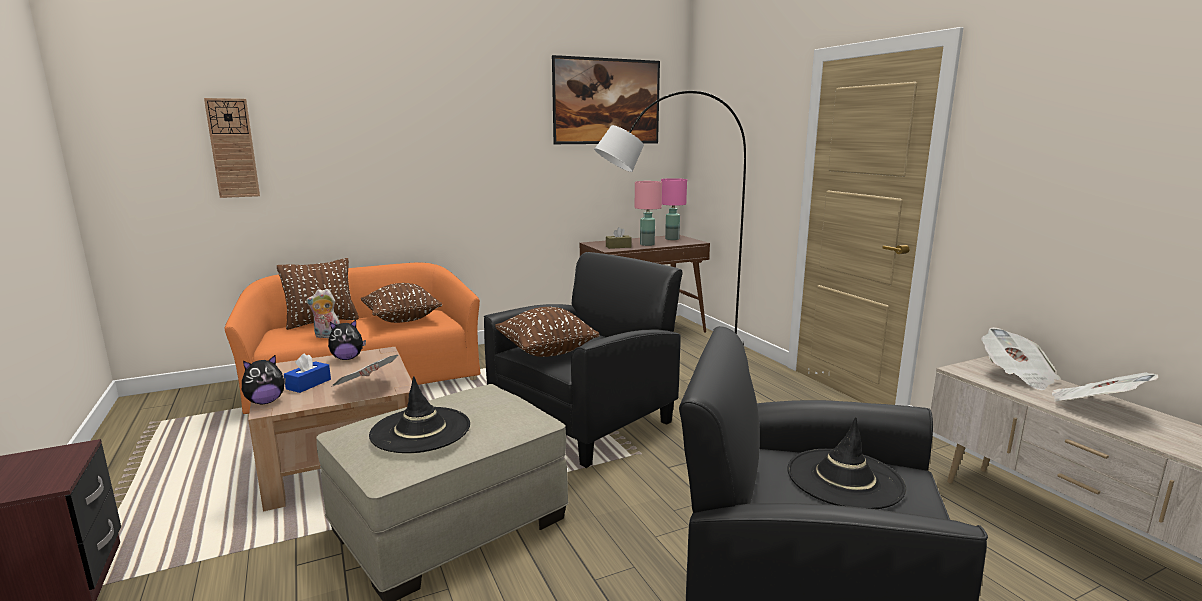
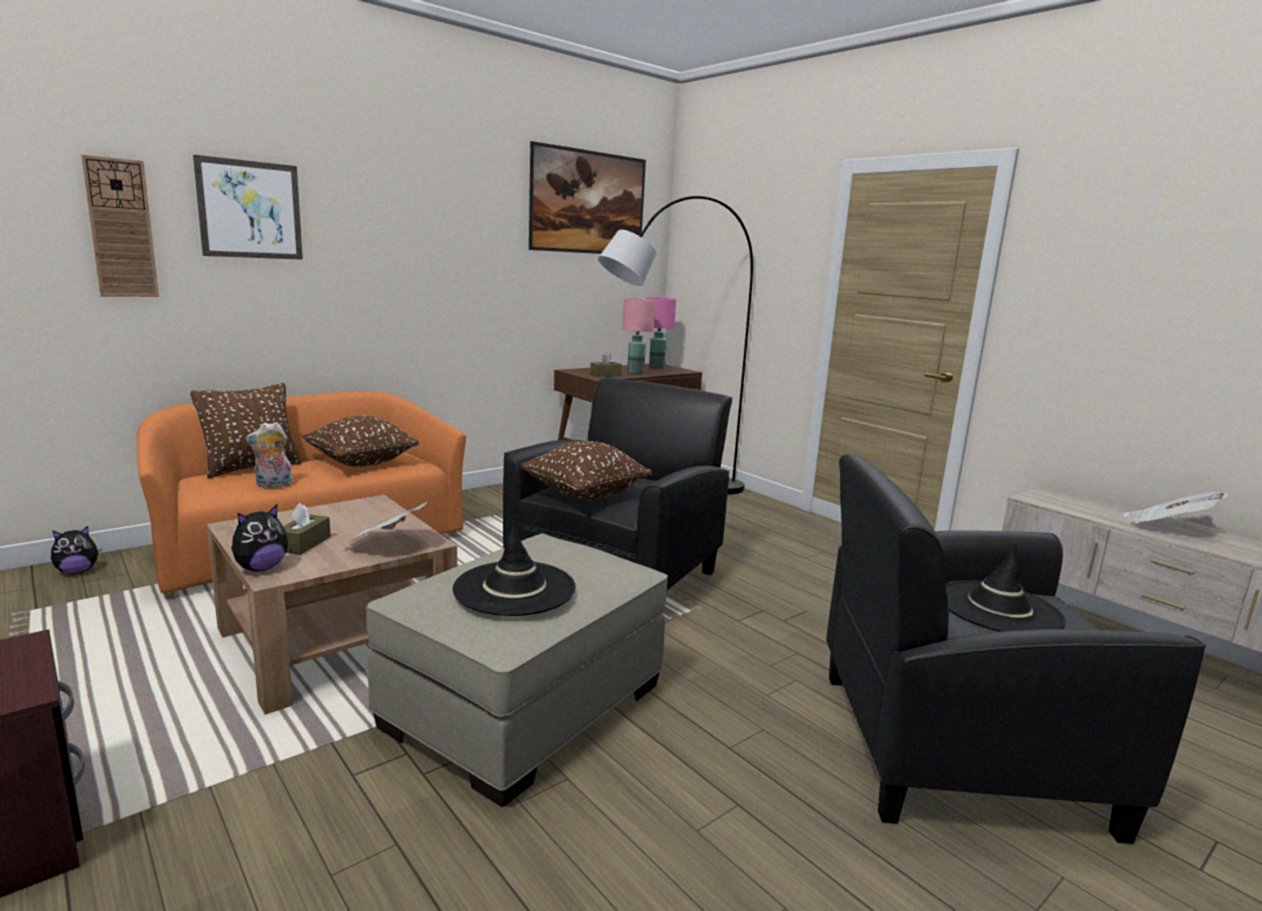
camera: 15 degrees left, 0 degrees up
blue tissue box [284,353,331,393] -> brown tissue box [283,503,331,555]
plush toy [328,320,366,360] -> plush toy moved to [51,526,102,574]
newspaper [981,327,1060,391] -> none
none -> picture [193,155,303,260]

